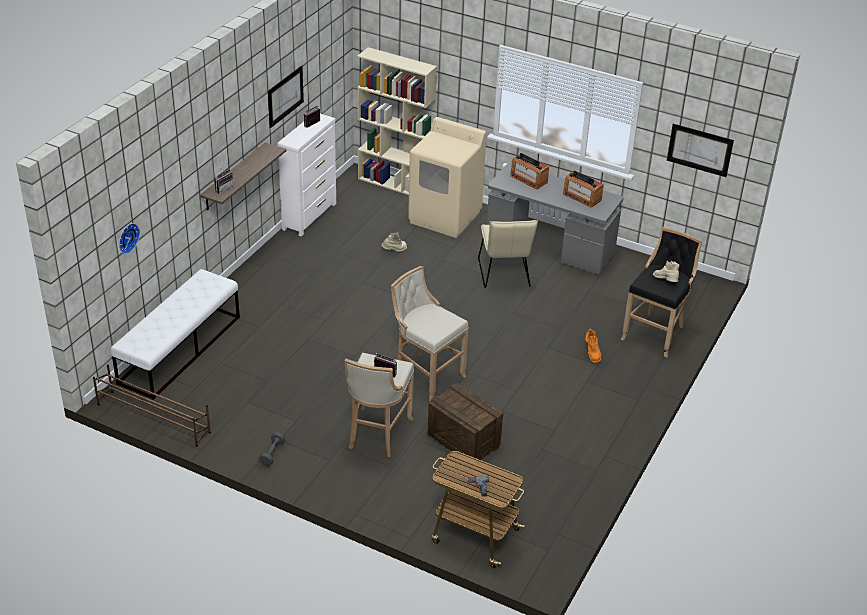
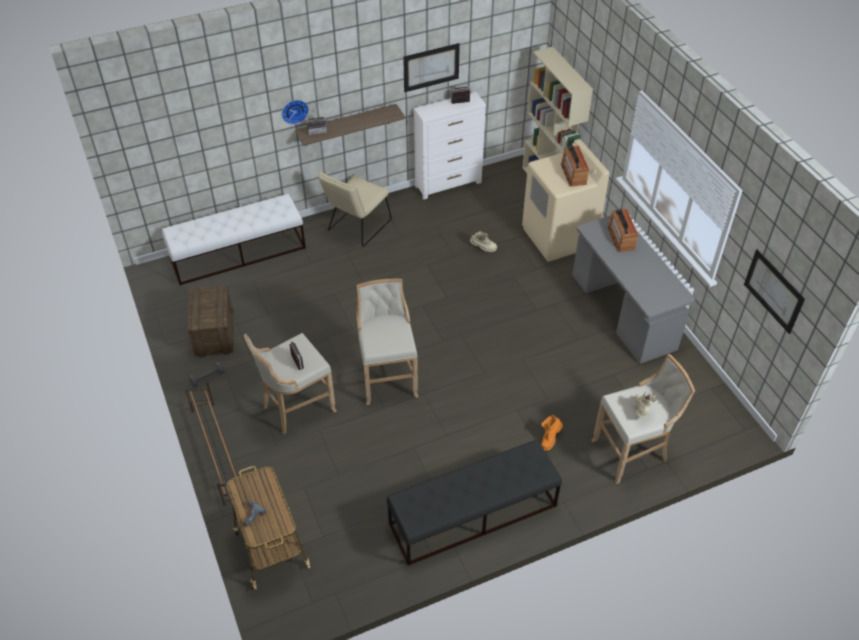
camera: 40 degrees right, 10 degrees up
brown shoe rack [93,364,211,447] -> brown shoe rack moved to [185,382,246,506]
wall clock [119,223,140,254] -> wall clock moved to [282,100,309,124]
crate [427,383,504,460] -> crate moved to [187,284,234,358]
beige chair [478,220,538,288] -> beige chair moved to [318,172,392,247]
radio [563,171,604,207] -> radio moved to [561,145,589,186]
black stool [621,227,702,358] -> beige stool [592,354,695,484]
none -> black bench [387,440,562,566]

